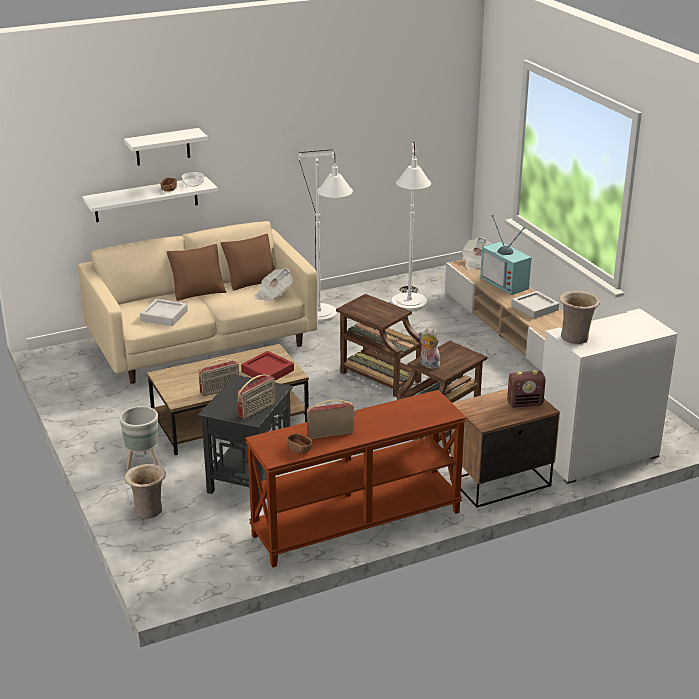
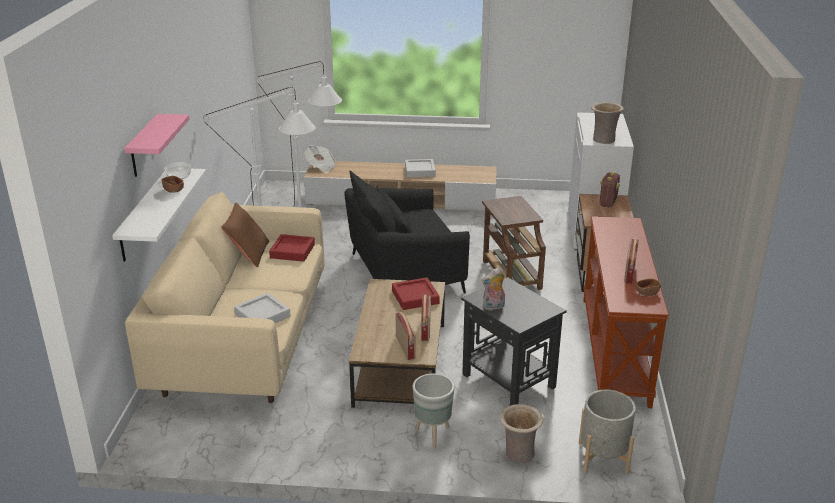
camera: 60 degrees left, 0 degrees up
white shelf [124,128,208,166] -> pink shelf [124,114,190,177]
brown pillow [167,244,226,301] -> none
radio [237,375,276,419] -> radio moved to [396,312,416,360]
newspaper [254,269,293,302] -> red tray [269,234,315,262]
brown side table [336,294,422,397] -> black armchair [344,170,470,294]
plush toy [419,328,440,369] -> plush toy moved to [481,267,505,311]
television [480,215,531,295] -> none
none -> grey planter [579,390,636,473]

